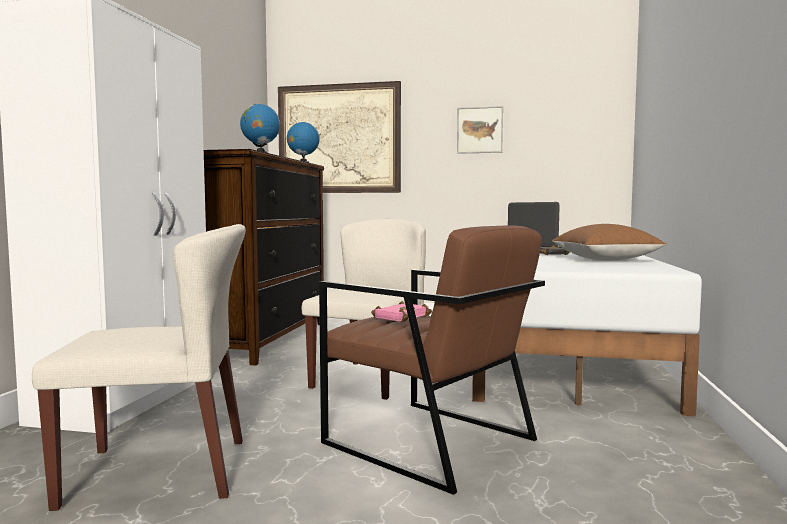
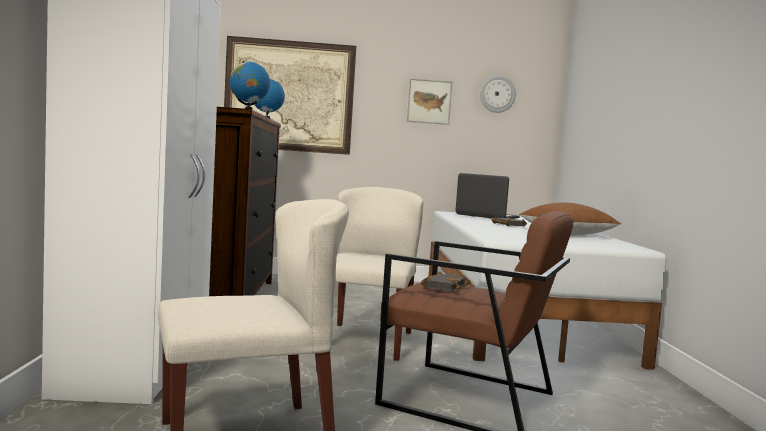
camera: 15 degrees left, 0 degrees up
pink book [371,301,432,322] -> black book [421,272,471,293]
none -> wall clock [480,76,516,113]

